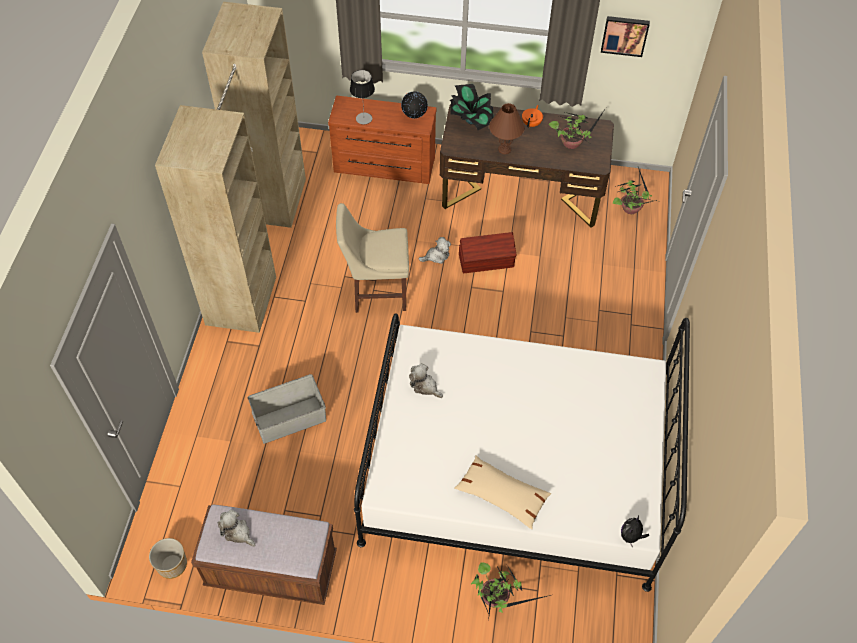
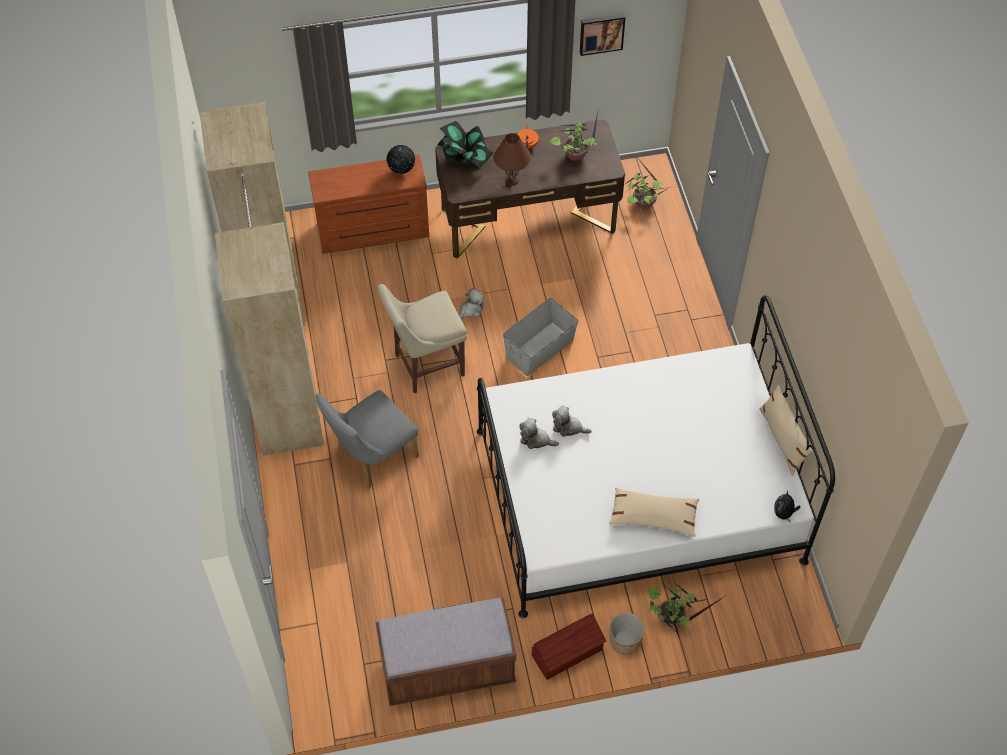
camera: 20 degrees left, 0 degrees up
planter [149,538,187,579] -> planter moved to [609,613,645,655]
plush toy [218,510,255,547] -> plush toy moved to [552,406,592,437]
grey storage box [248,374,326,444] -> grey storage box moved to [503,298,578,376]
table lamp [350,70,375,124] -> none
brown storage box [459,232,517,274] -> brown storage box moved to [532,614,606,680]
none -> grey chair [316,390,419,489]
none -> beige pillow [759,385,813,476]

